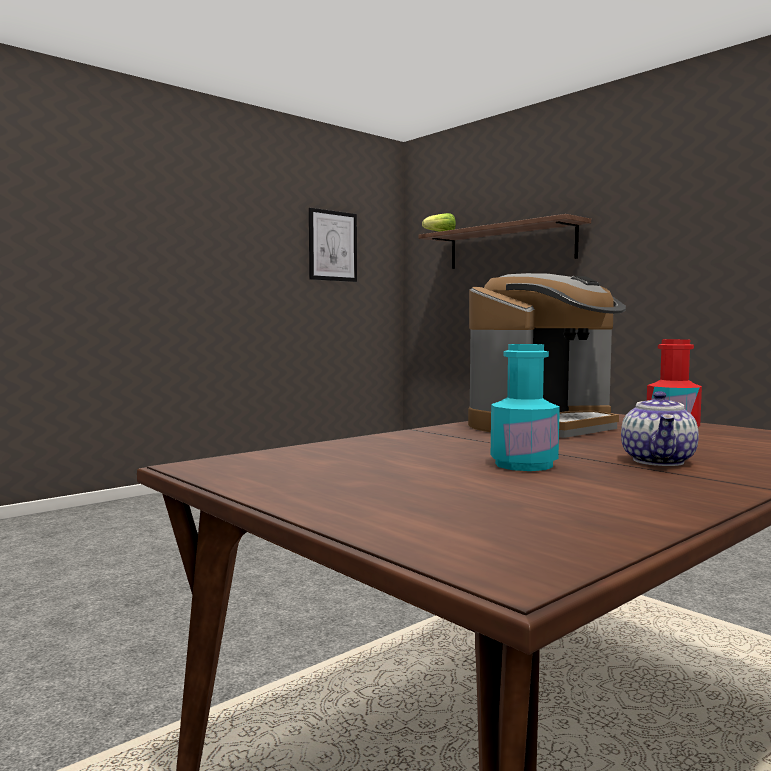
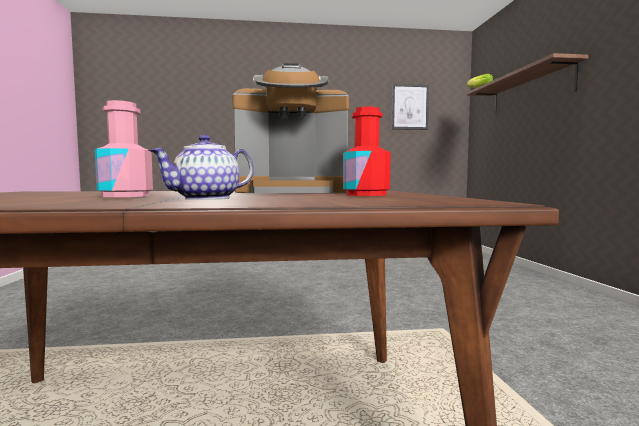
camera: 35 degrees right, 0 degrees up
turquoise bottle [491,344,560,471] -> pink bottle [95,100,153,197]

